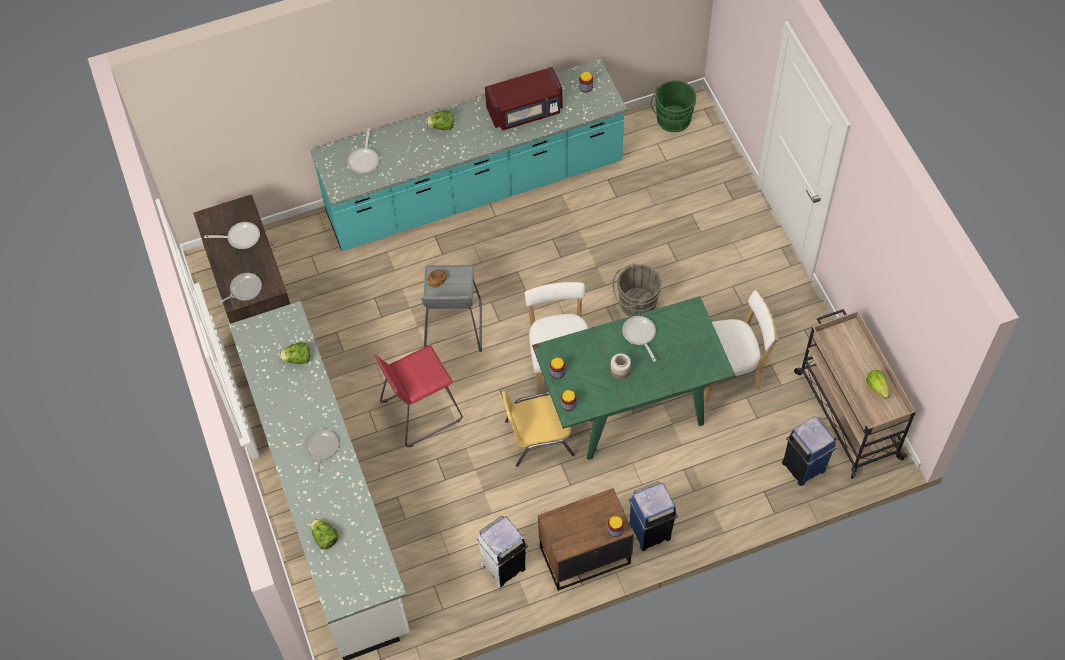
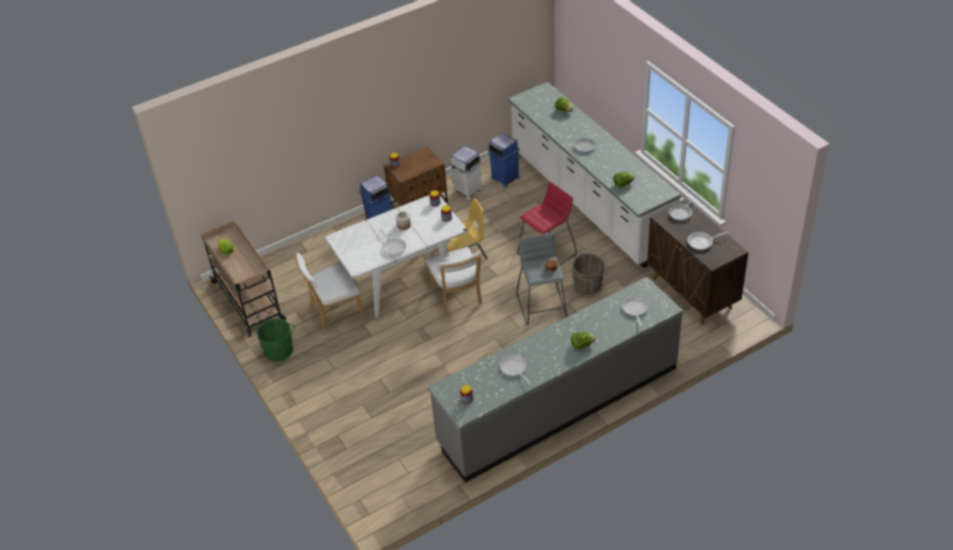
camera: 170 degrees right, 15 degrees down
turquoise counter [310,59,627,251] -> grey counter [427,277,683,483]
red microwave [485,67,563,130] -> frying pan [500,355,532,385]
green dining table [532,296,735,460] -> white dining table [324,195,468,318]
grey bucket [613,263,661,317] -> grey bucket moved to [572,253,609,296]
green bucket [651,80,696,132] -> green bucket moved to [257,319,295,362]
blue trash can [782,416,837,486] -> blue trash can moved to [488,133,520,187]

